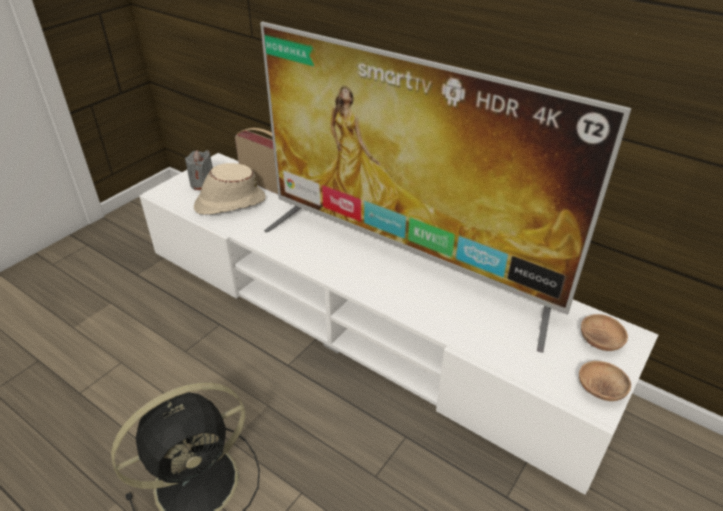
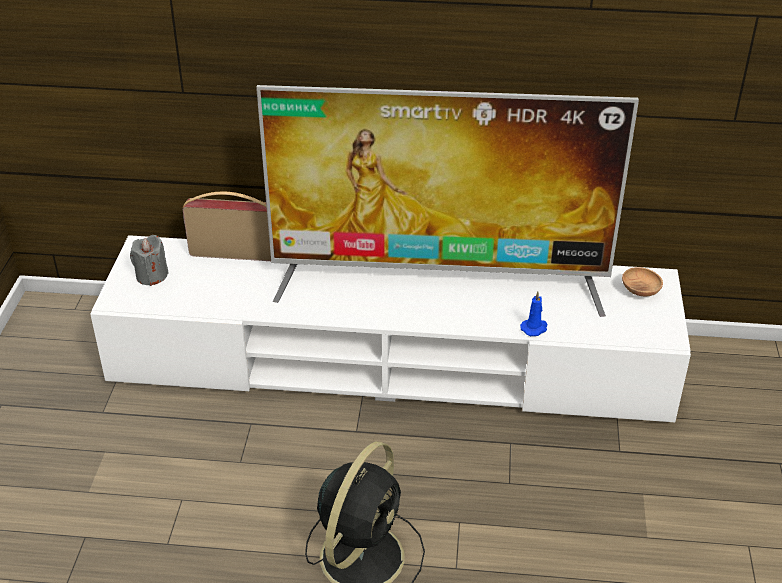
camera: 30 degrees left, 0 degrees up
beige hat [194,163,266,215] -> none
brown bowl [579,361,631,401] -> none
none -> blue candle [520,292,547,336]

